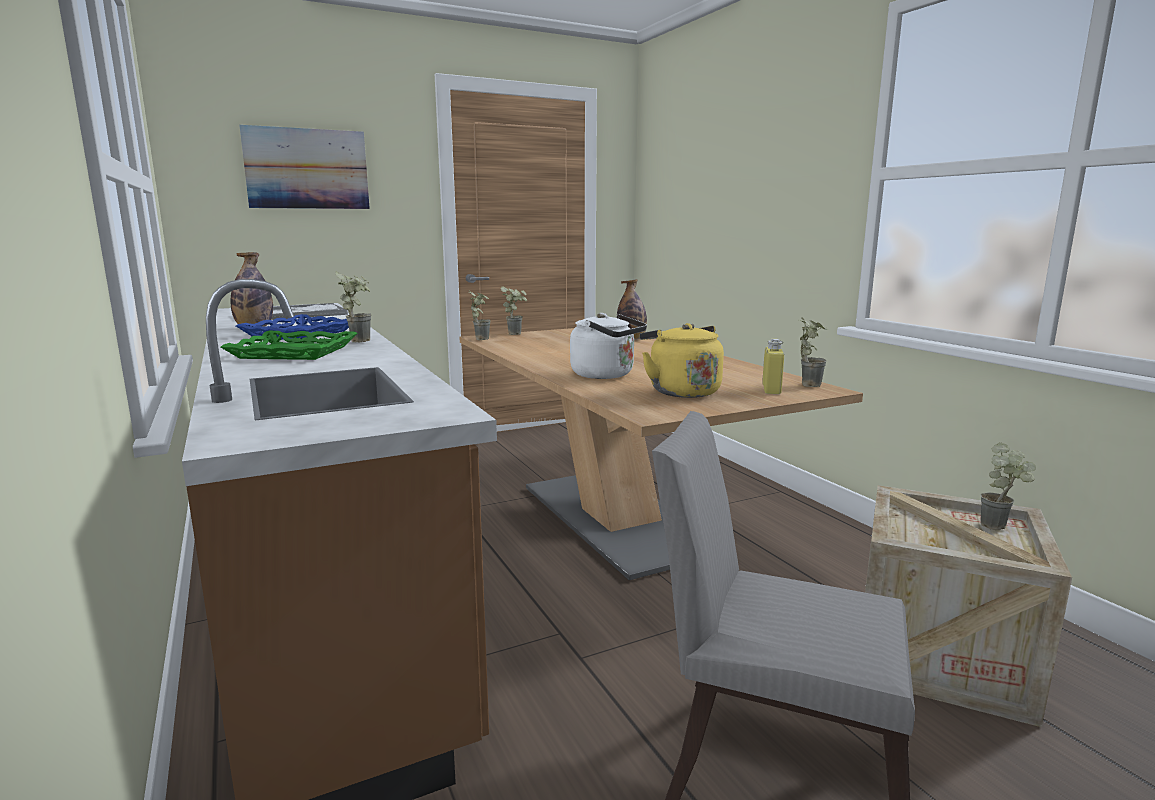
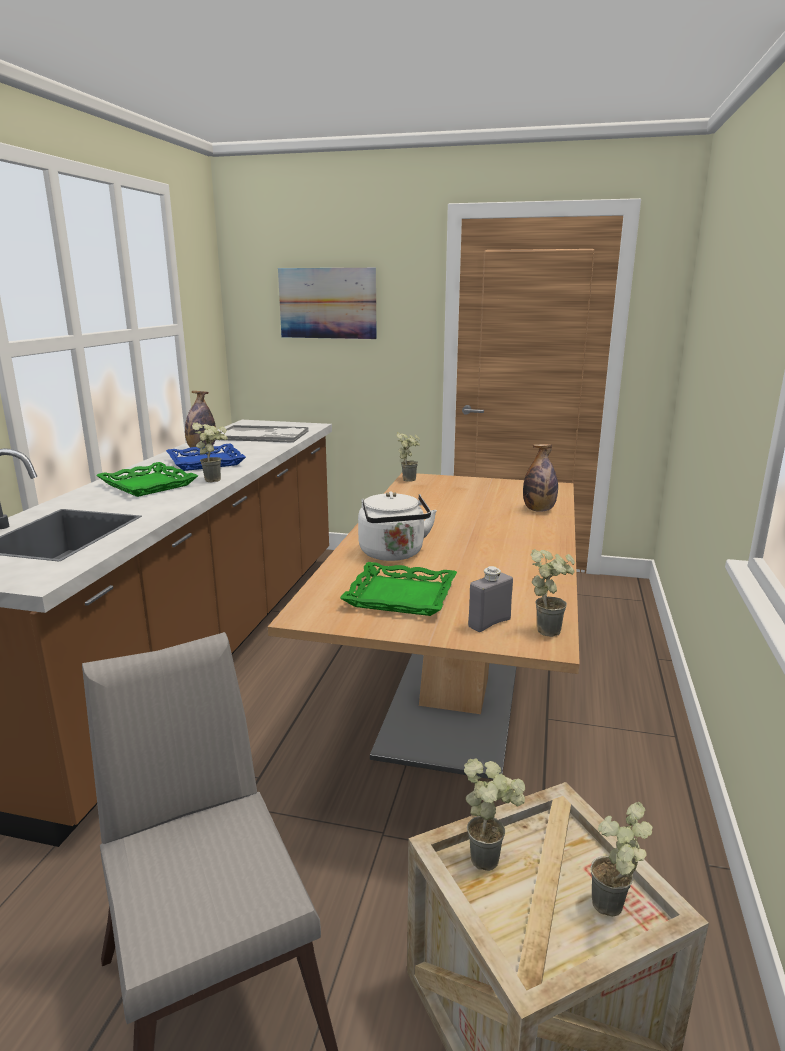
camera: 40 degrees right, 5 degrees up
potted plant [501,287,527,335] -> potted plant moved to [464,758,525,871]
yellow kettle [640,323,724,398] -> green tray [340,562,457,616]
yellow bottle [762,339,784,394] -> grey bottle [468,566,513,632]

